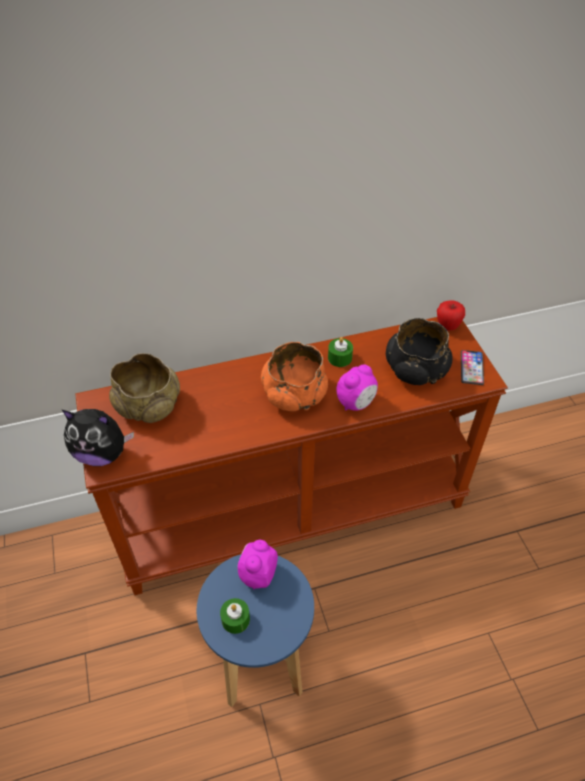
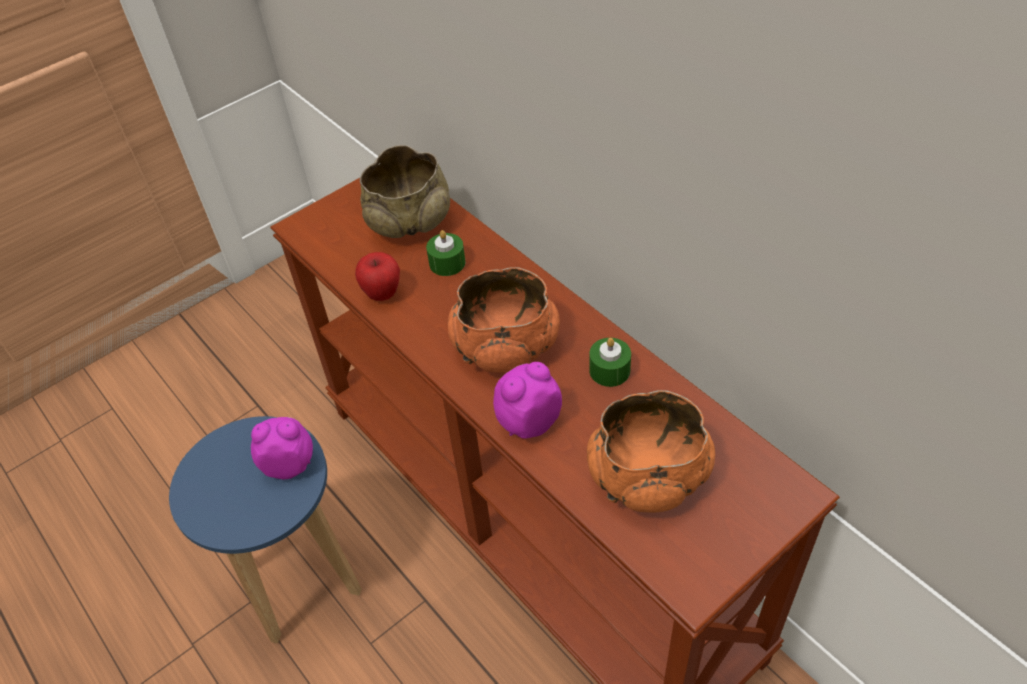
camera: 70 degrees right, 0 degrees up
plush toy [62,409,134,466] -> none
green candle [220,598,250,634] -> green candle moved to [426,230,466,276]
alarm clock [336,364,378,411] -> alarm clock turned 120 degrees clockwise [493,362,562,439]
black bowl [386,318,453,385] -> orange bowl [587,390,715,513]
apple [437,300,465,331] -> apple moved to [355,252,400,301]
phone [461,350,484,385] -> none

